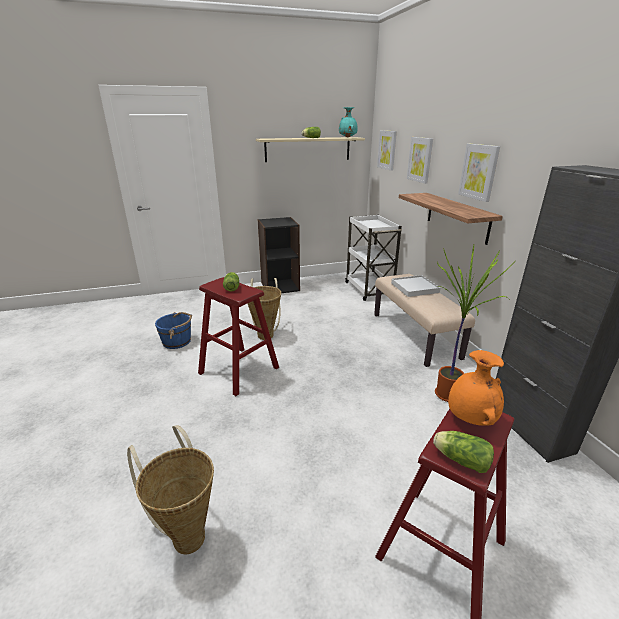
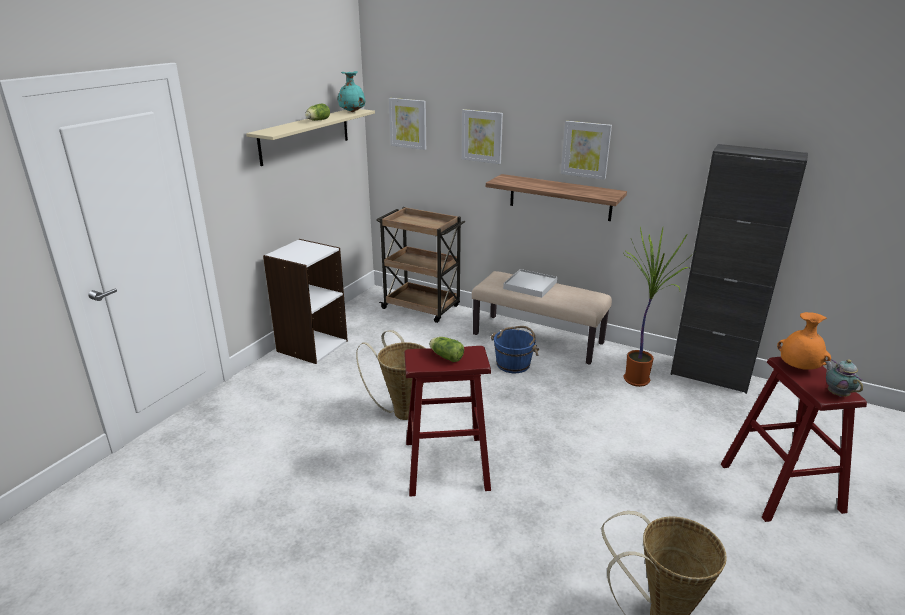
camera: 45 degrees left, 0 degrees up
blue bucket [155,312,192,349] -> blue bucket moved to [491,326,539,373]
black bookcase [258,217,300,293] -> white bookcase [263,239,348,364]
white cart [345,215,402,301] -> brown cart [376,207,465,323]
lettuce [433,431,494,473] -> teapot [825,359,863,397]

